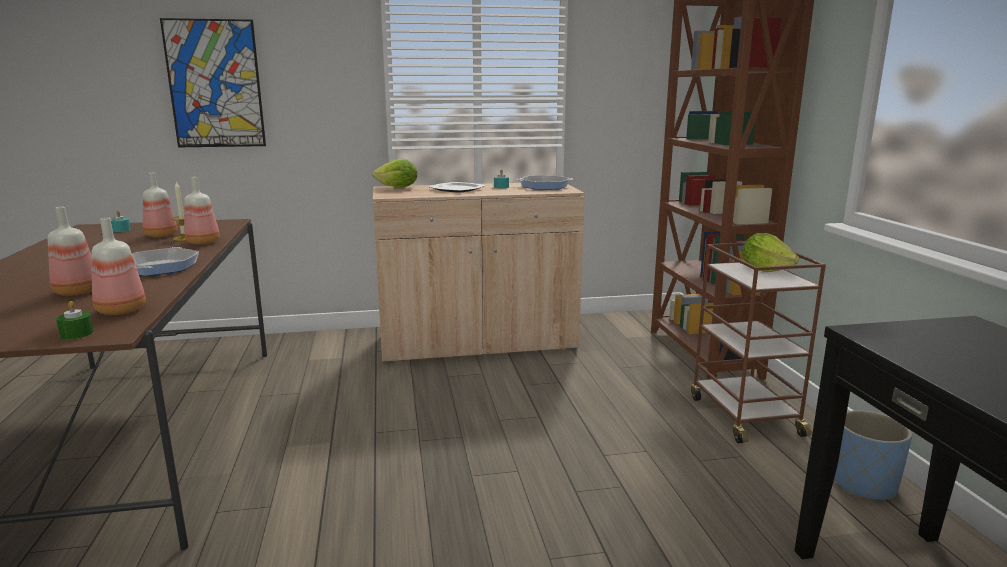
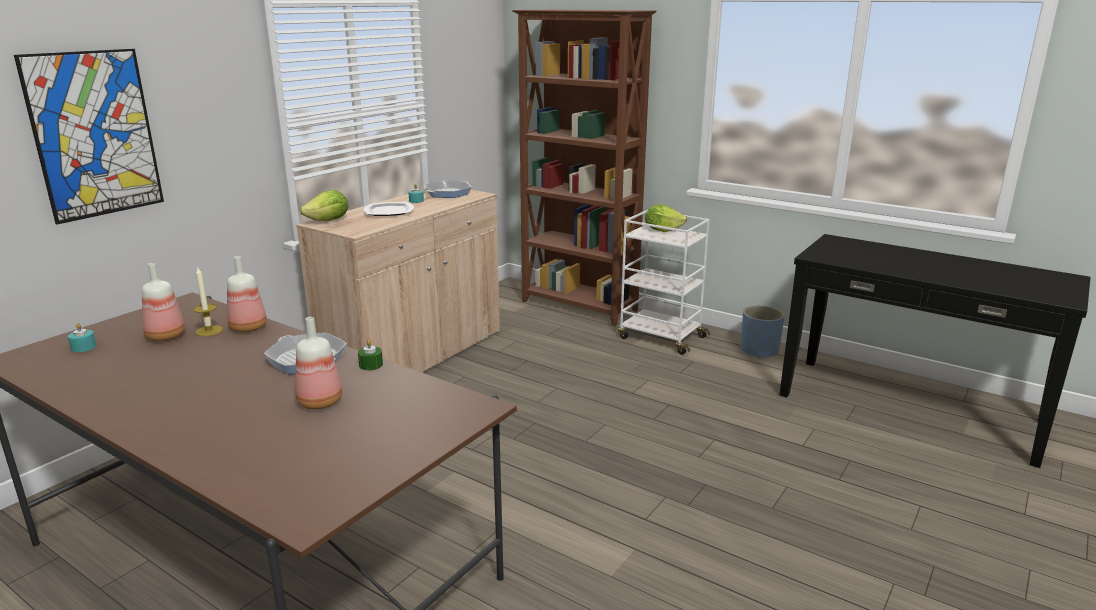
camera: 45 degrees left, 5 degrees up
green candle [56,301,94,339] -> green candle moved to [358,340,383,370]
bottle [91,218,146,315] -> none
brown cart [691,243,826,443] -> white cart [618,210,710,355]

